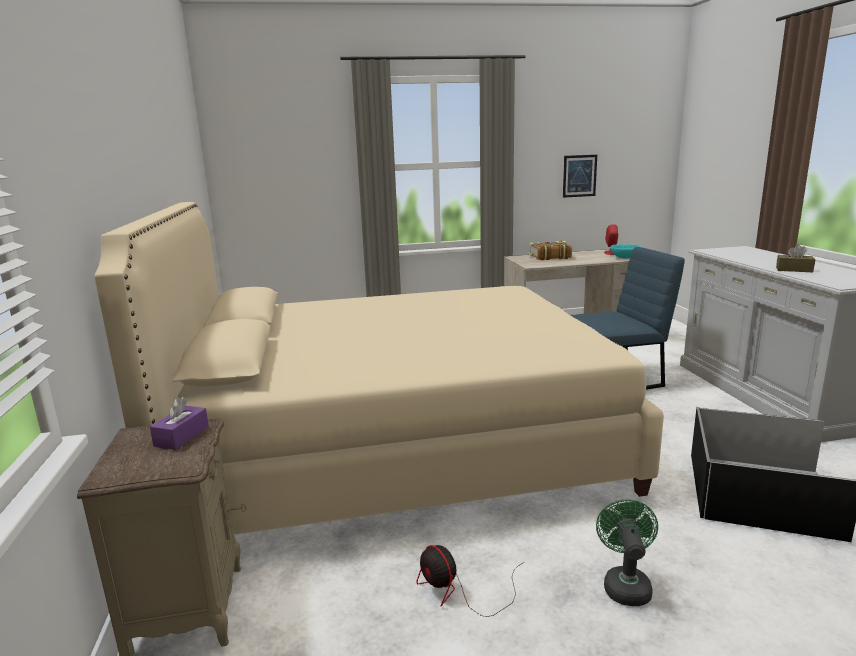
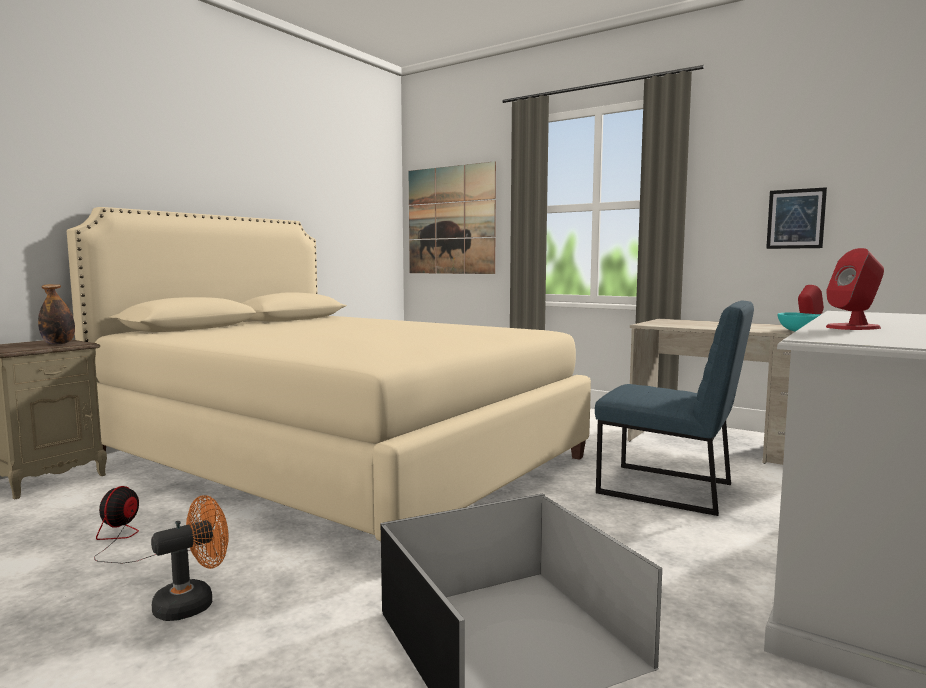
camera: 45 degrees right, 10 degrees down
purple tissue box [150,397,209,450] -> bottle [38,284,75,345]
book [529,241,572,260] -> none
green fan [596,499,658,606] -> orange fan [151,495,229,621]
brown tissue box [776,244,815,272] -> red speaker [826,248,884,330]
none -> picture [409,161,496,274]

